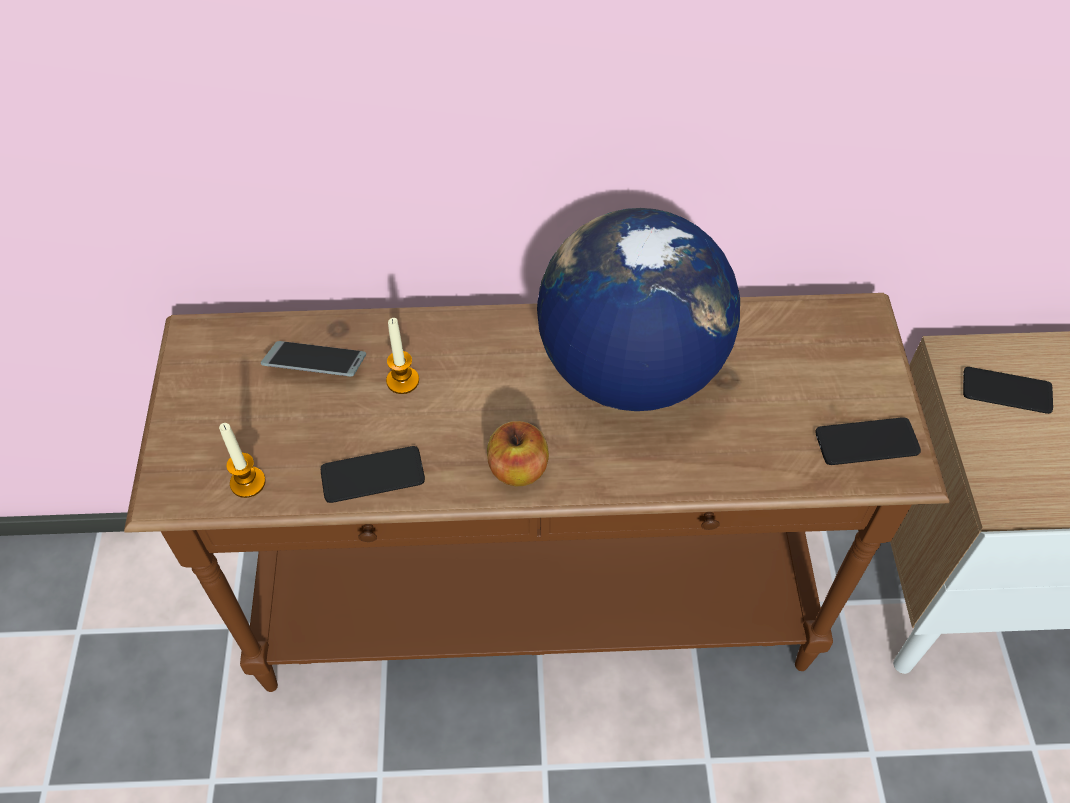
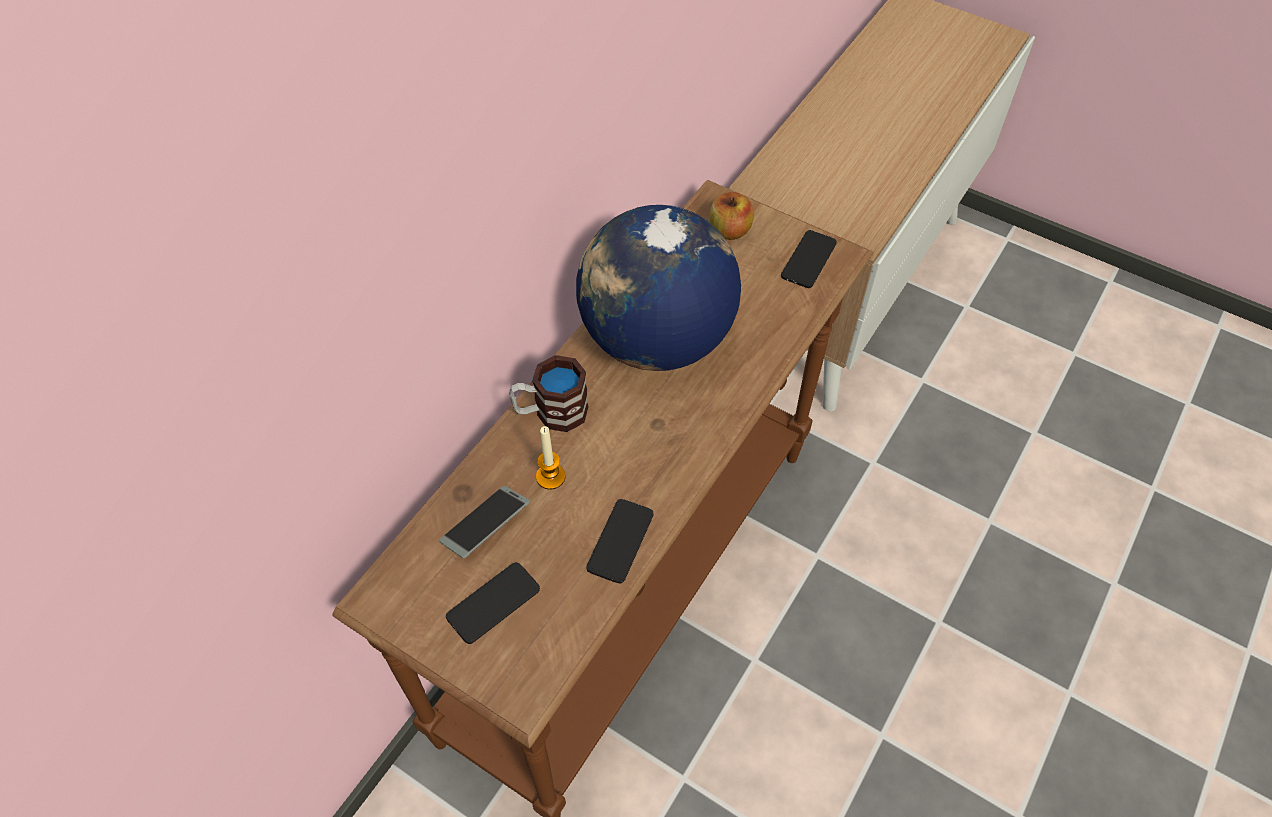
camera: 55 degrees left, 0 degrees up
candle [219,423,266,498] -> none
apple [487,421,549,486] -> apple moved to [709,192,754,240]
phone [963,367,1053,414] -> phone moved to [446,562,540,644]
none -> mug [509,355,589,432]

